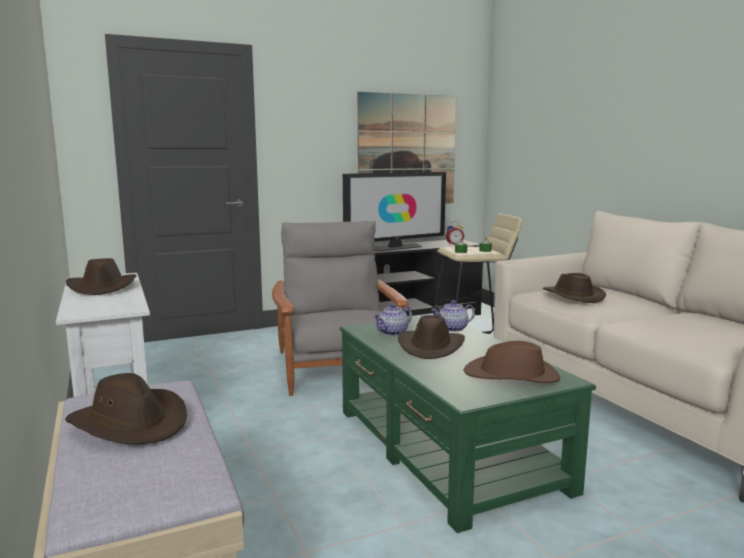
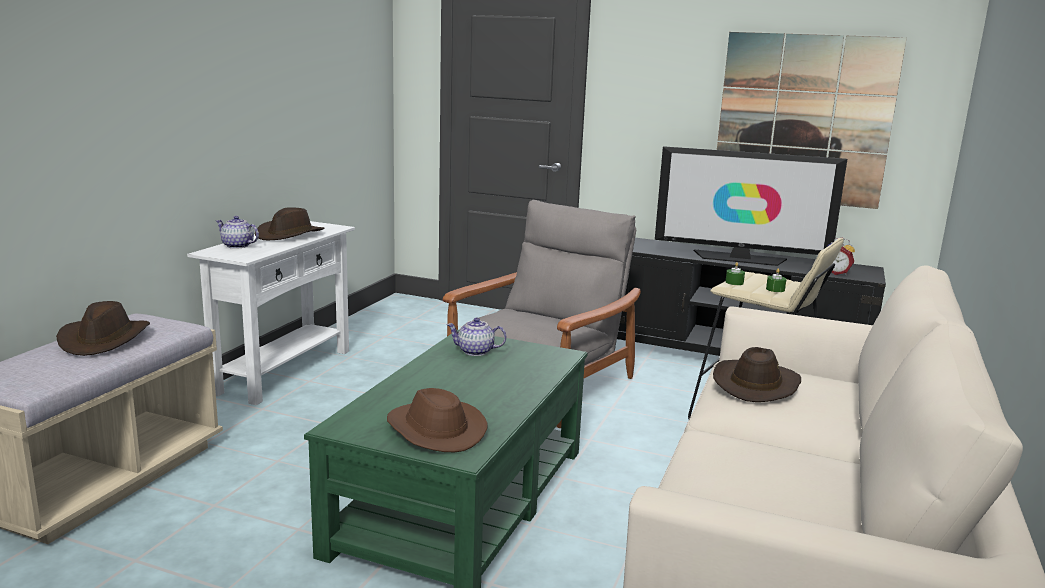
camera: 45 degrees right, 5 degrees up
brown hat [398,315,465,359] -> none
teapot [432,300,475,332] -> teapot moved to [216,216,259,249]

